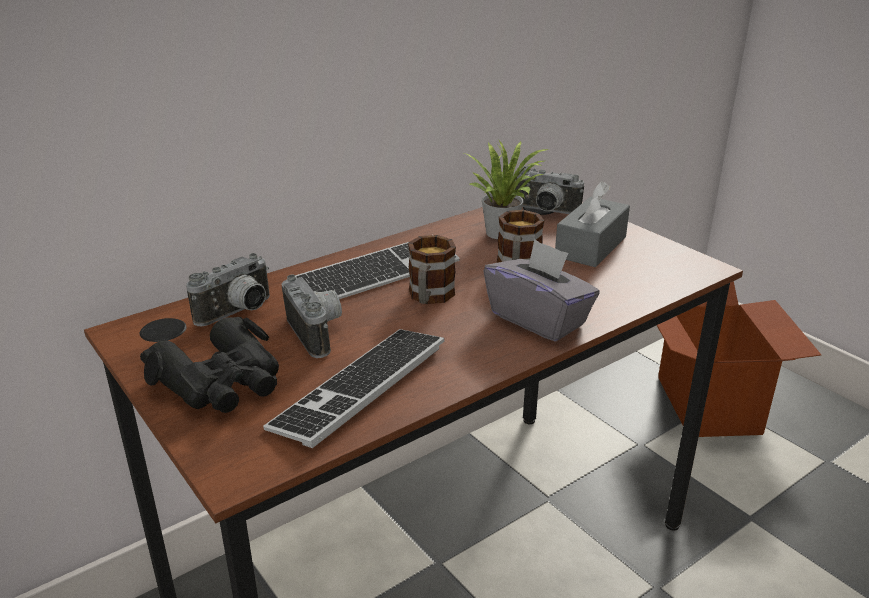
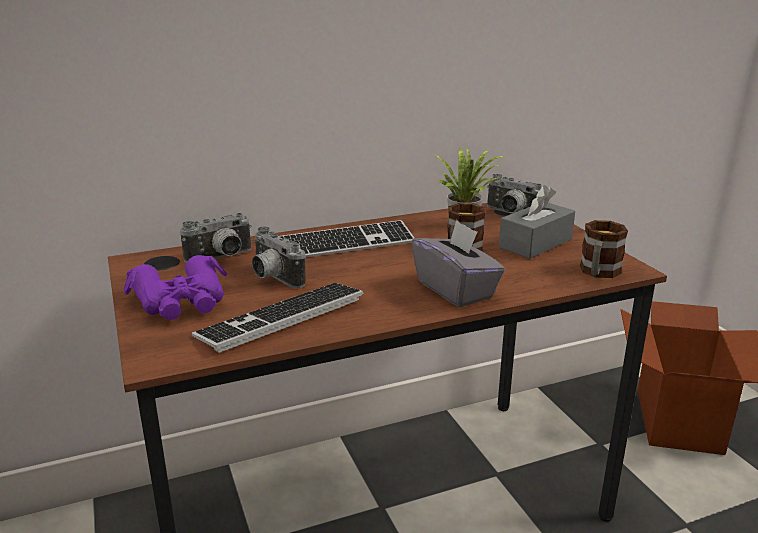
camera: 15 degrees right, 5 degrees down
black binoculars [140,317,279,413] -> purple binoculars [124,255,227,320]
camera [282,275,342,358] -> camera turned 150 degrees clockwise [252,226,305,288]
mug [408,235,456,304] -> mug moved to [580,220,628,278]

